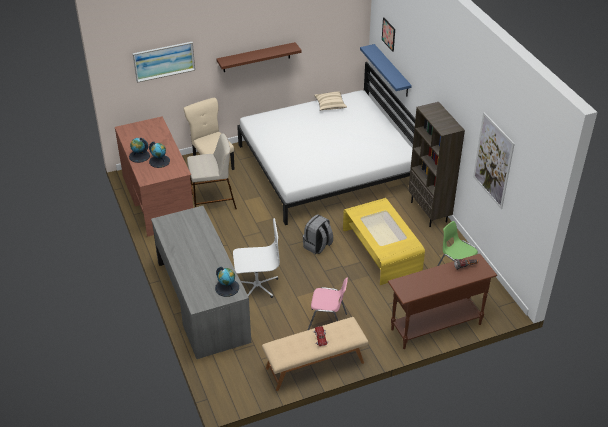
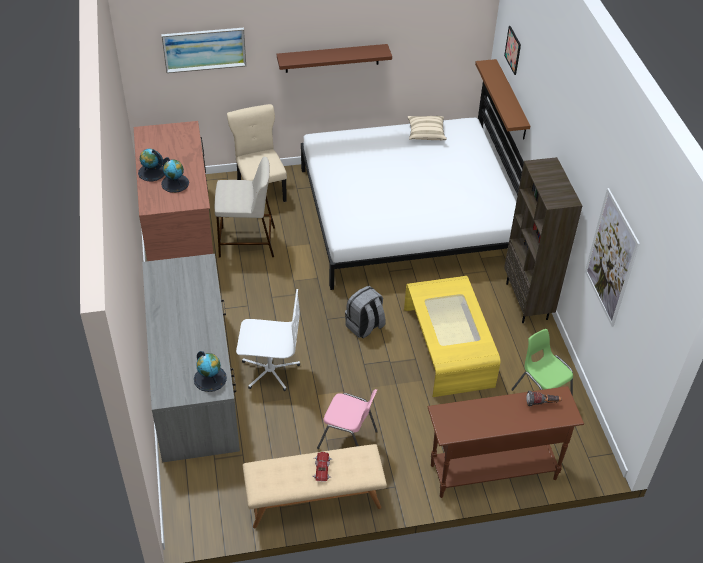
camera: 10 degrees right, 5 degrees up
blue shelf [360,44,412,96] -> brown shelf [475,59,530,140]

